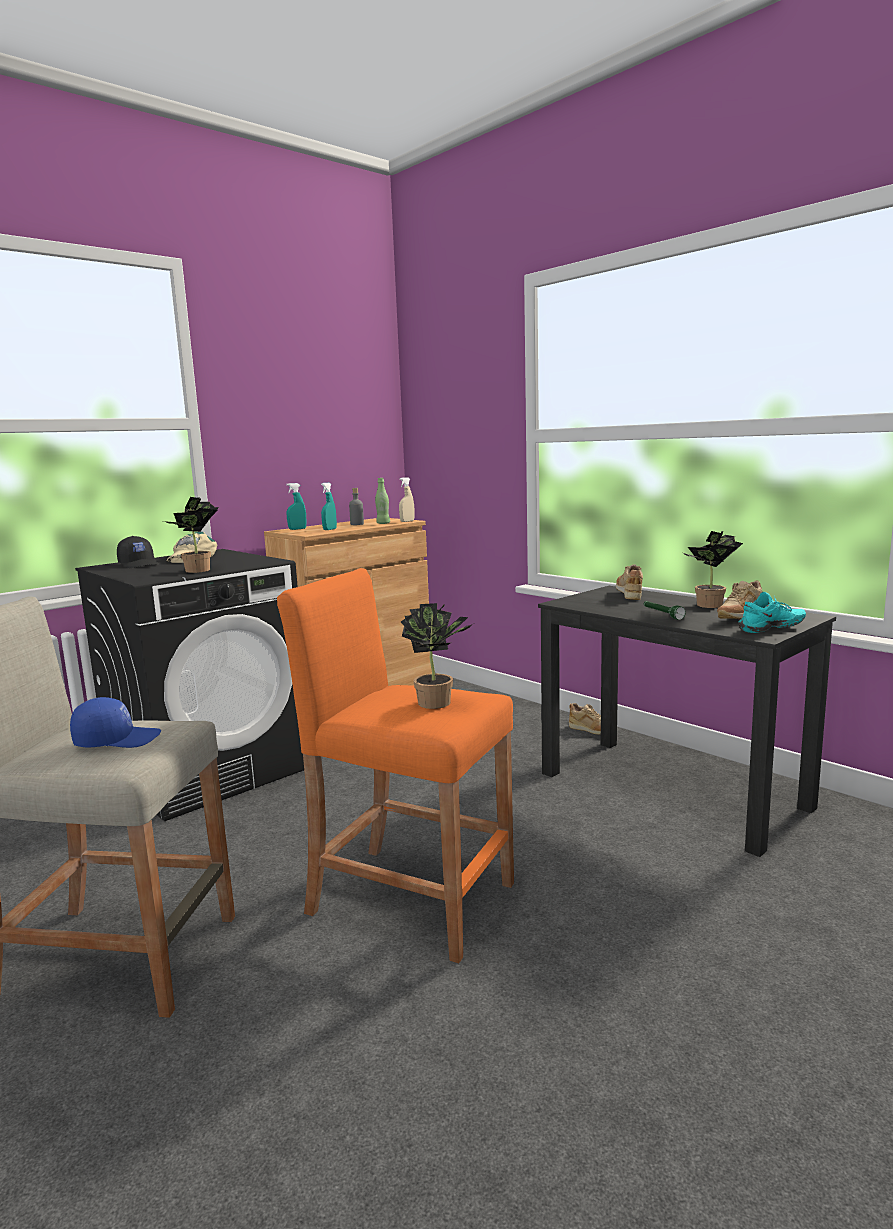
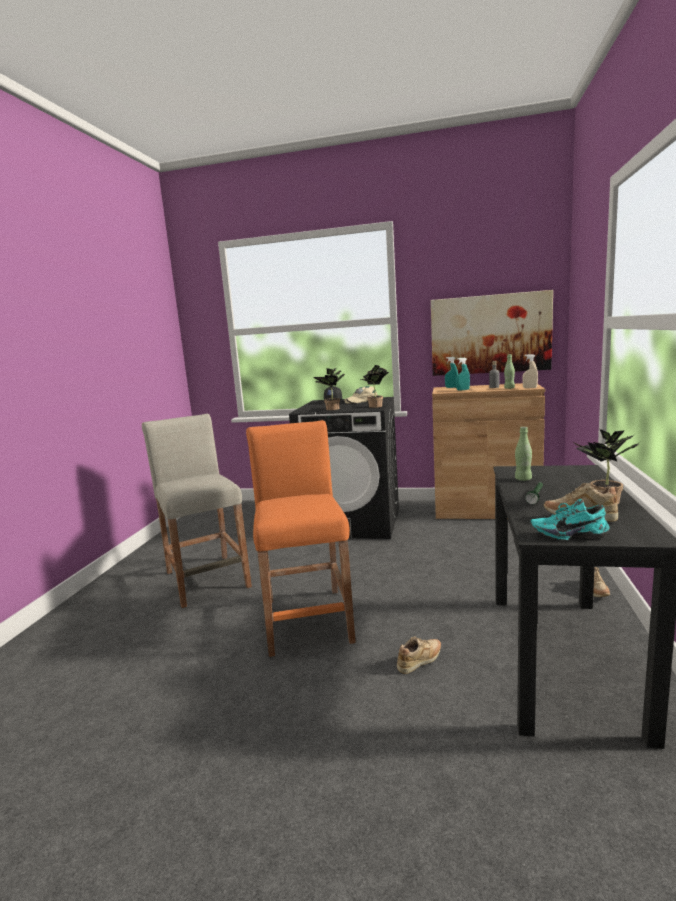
camera: 55 degrees right, 0 degrees up
blue cap [70,697,161,748] -> none
potted plant [401,603,476,709] -> potted plant moved to [361,365,389,408]
beige shoe [616,564,643,600] -> beige shoe moved to [397,637,441,674]
turquoise shoe [738,592,806,633] -> turquoise shoe turned 150 degrees clockwise [531,499,610,540]
none -> picture [431,290,553,376]
none -> green bottle [515,427,532,481]

